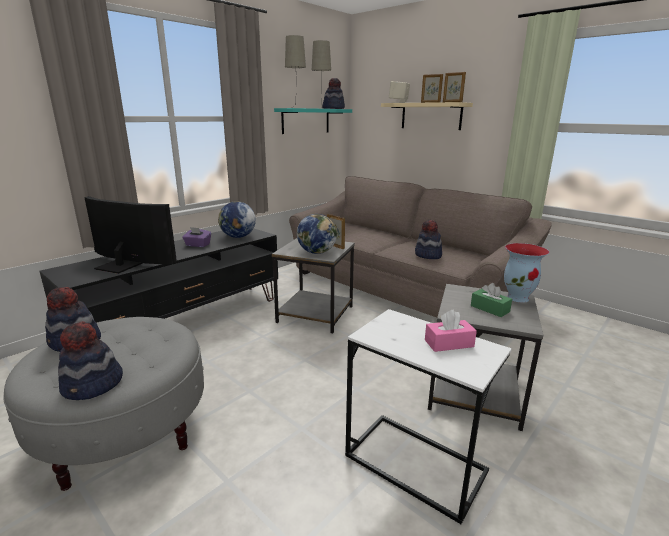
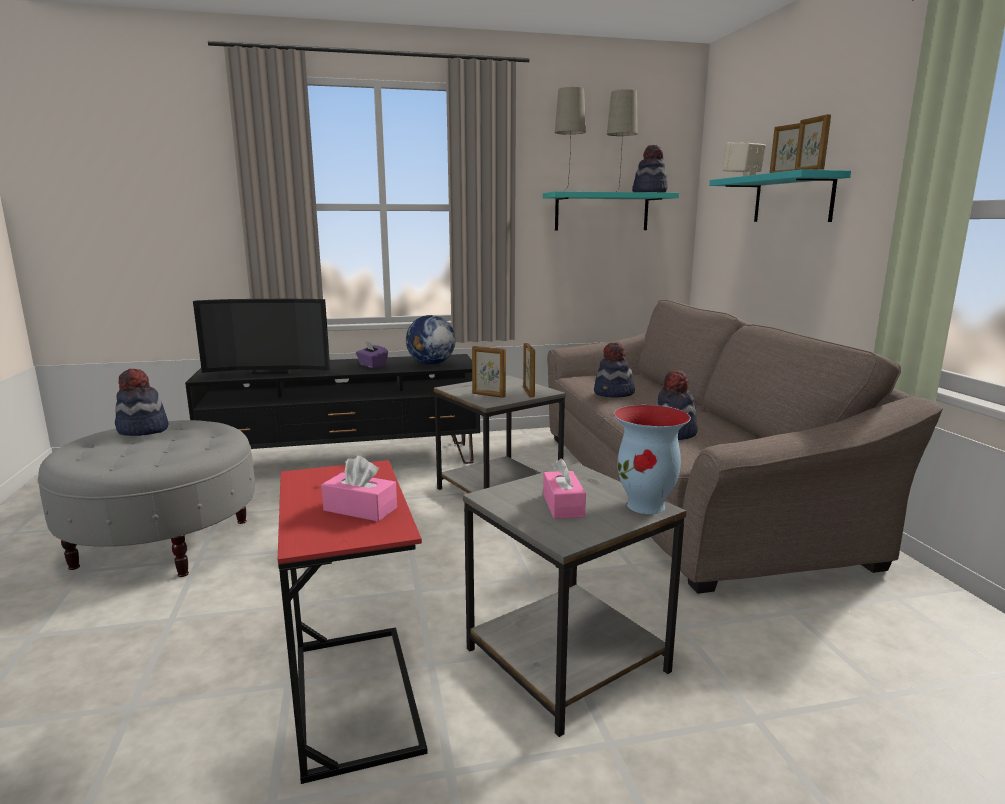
camera: 35 degrees right, 5 degrees down
hat [58,321,123,400] -> hat moved to [594,343,635,398]
television [84,196,177,274] -> television turned 120 degrees clockwise [193,299,330,374]
globe [297,214,337,254] -> picture frame [472,346,506,398]
white side table [345,309,512,524] -> red side table [278,460,428,784]
beige shelf [381,102,473,130] -> turquoise shelf [709,169,851,222]
green tissue box [471,283,512,317] -> pink tissue box [543,459,586,519]

